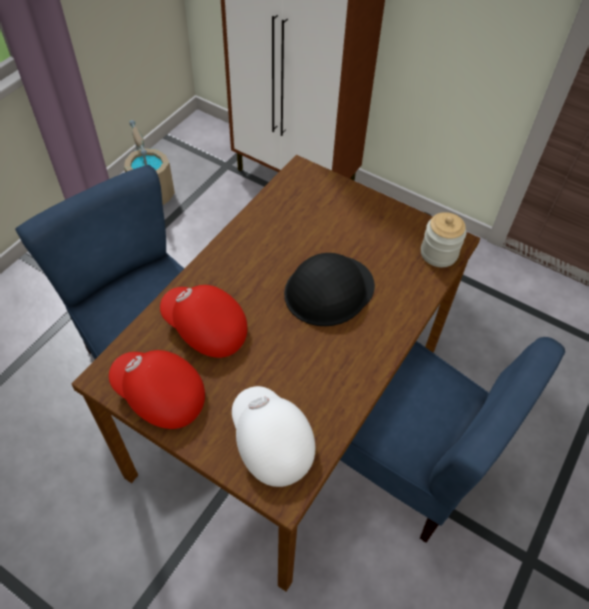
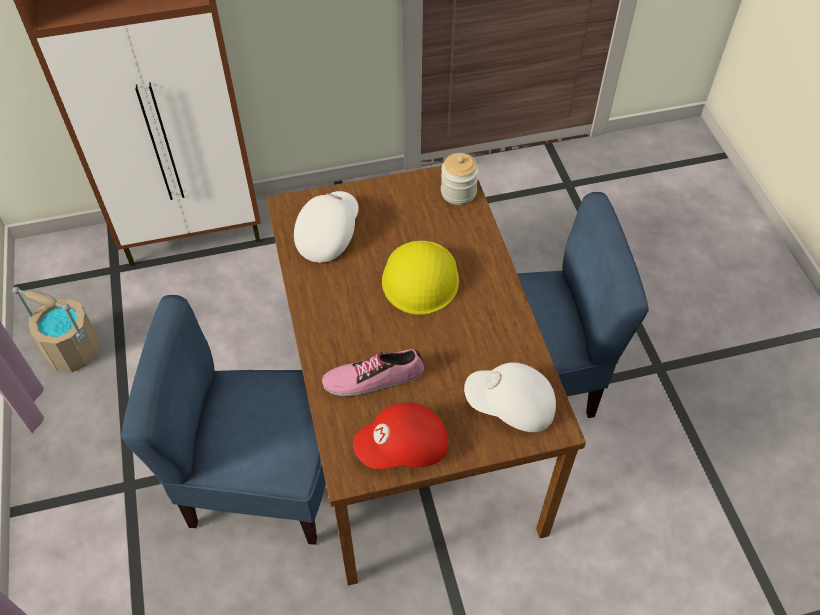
camera: 45 degrees left, 0 degrees up
red cap [160,285,247,358] -> shoe [322,349,424,396]
black hard hat [284,253,375,326] -> yellow hard hat [382,241,459,315]
none -> white cap [294,191,359,263]

